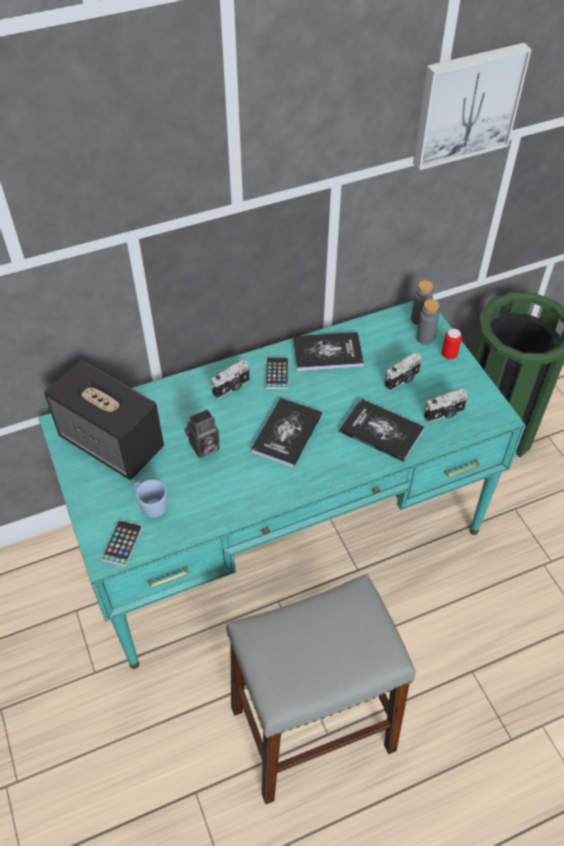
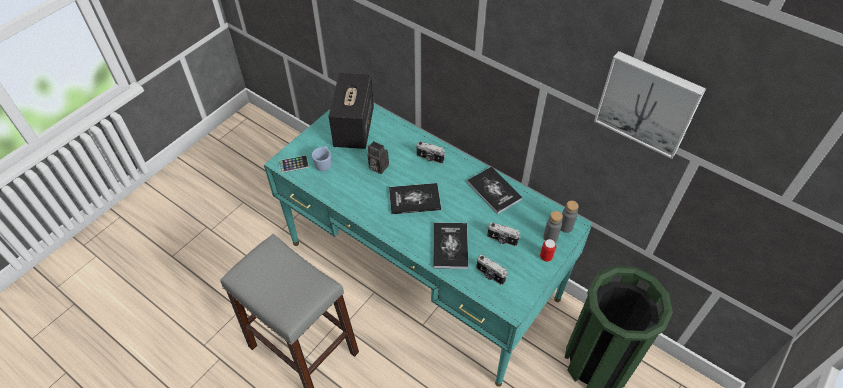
camera: 60 degrees right, 0 degrees up
phone [265,357,289,389] -> none

